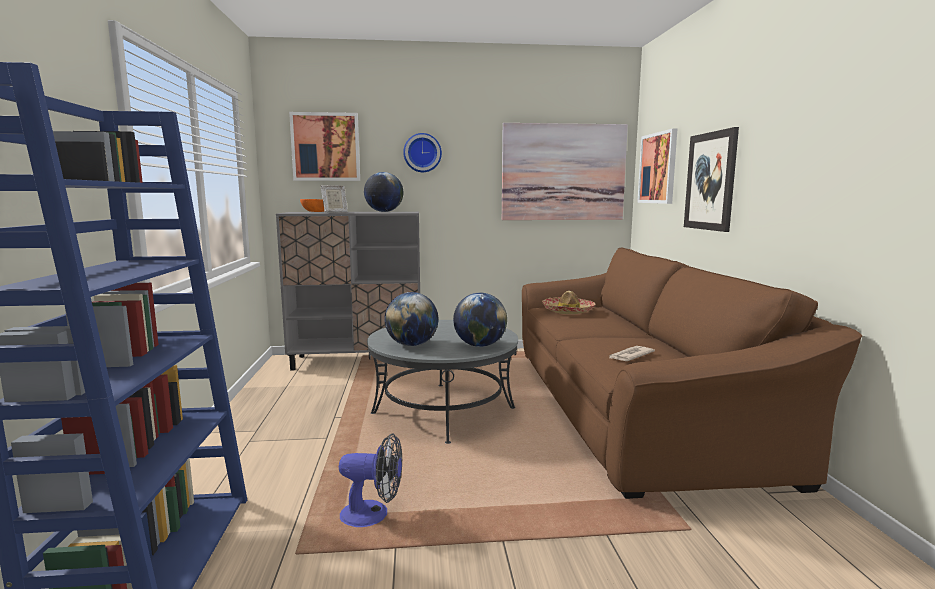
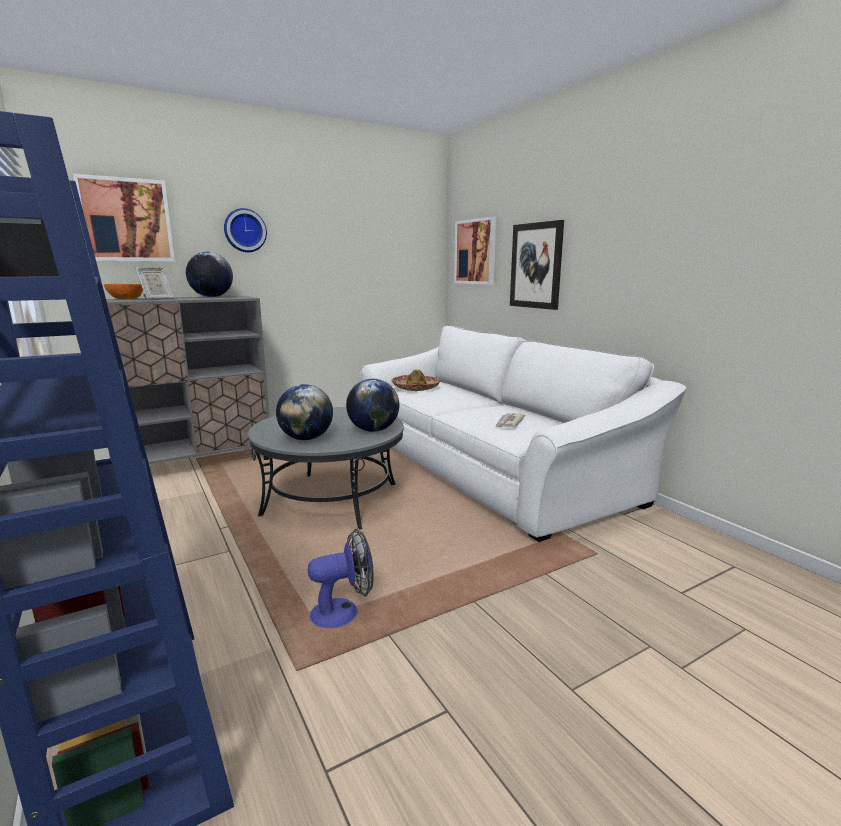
camera: 25 degrees left, 5 degrees up
picture [502,123,628,220] -> none
brown sofa [522,248,862,499] -> white sofa [360,325,686,542]

